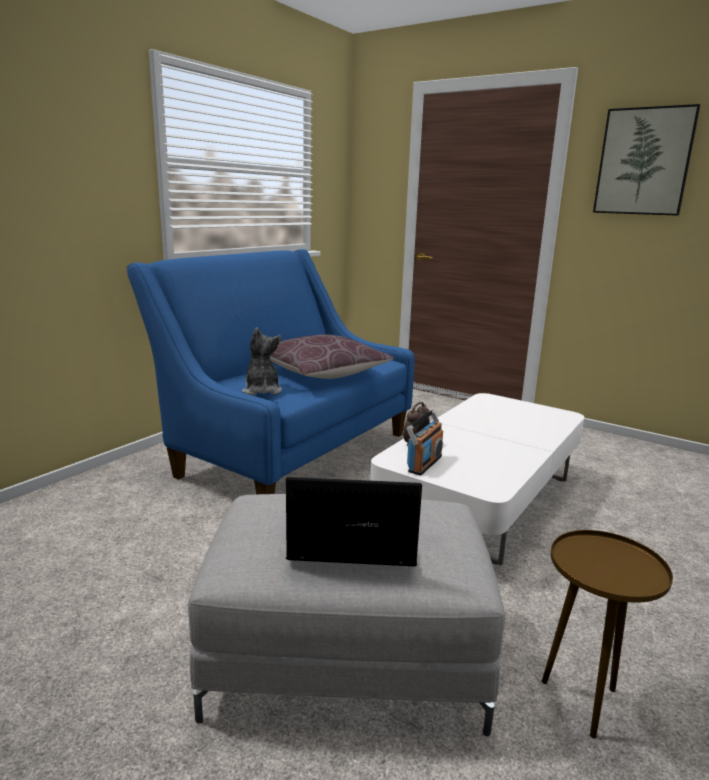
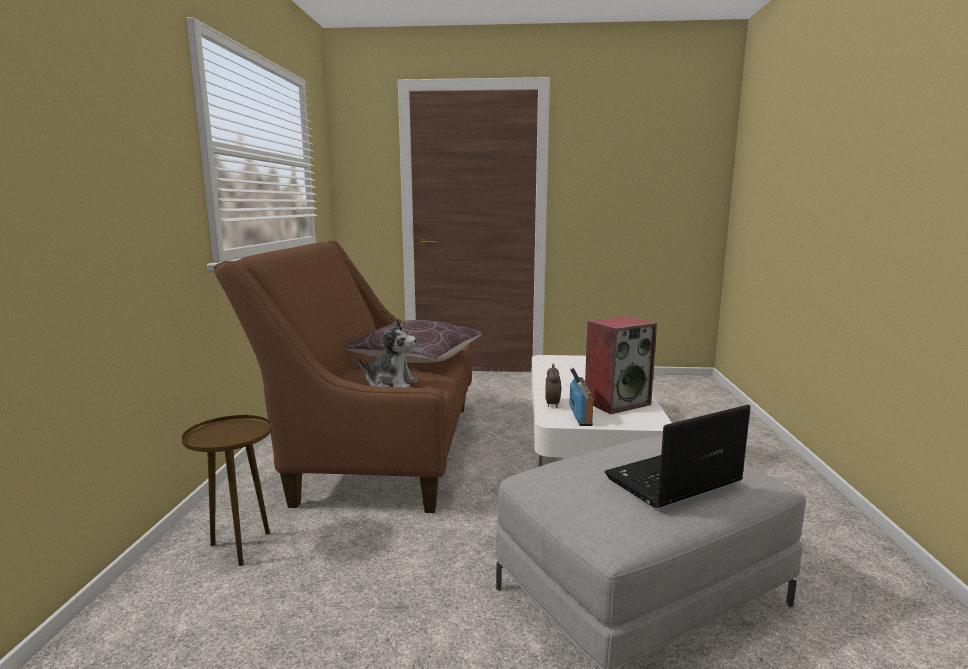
camera: 30 degrees left, 5 degrees down
blue sofa [126,249,414,494] -> brown sofa [214,240,472,513]
plush toy [242,327,282,396] -> plush toy turned 150 degrees clockwise [358,318,418,388]
brown side table [542,530,673,739] -> brown side table moved to [181,415,272,566]
picture [593,104,700,216] -> none
none -> speaker [585,316,657,414]

